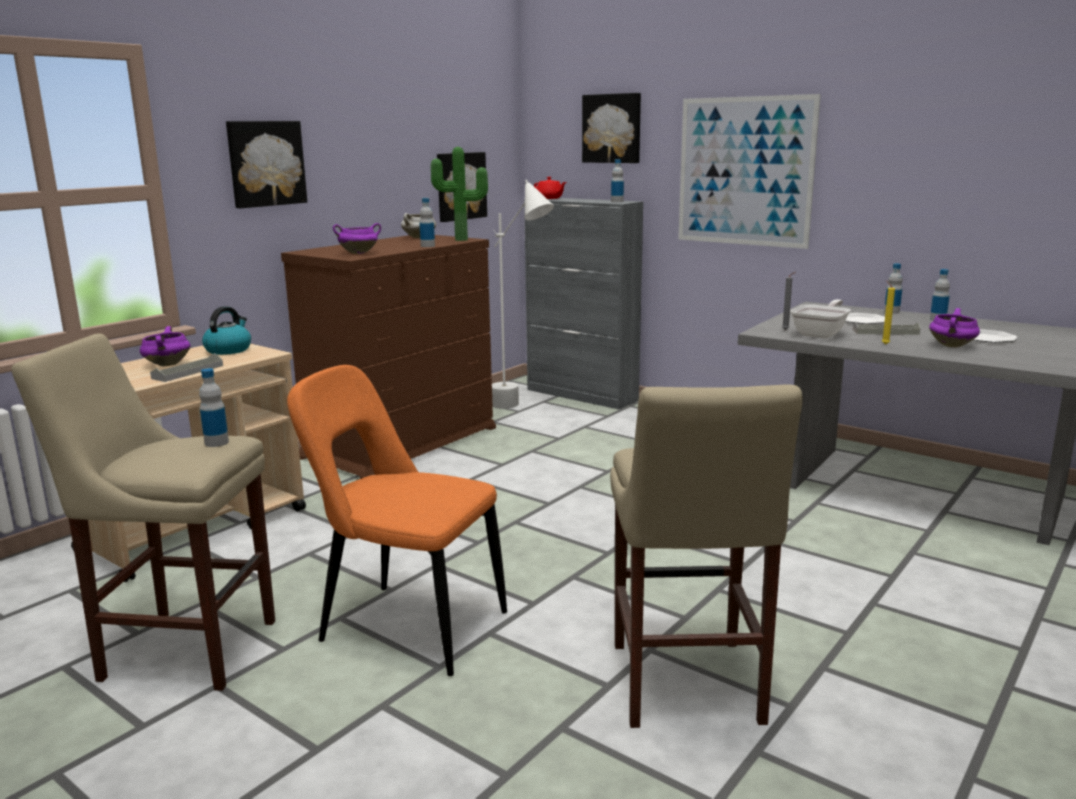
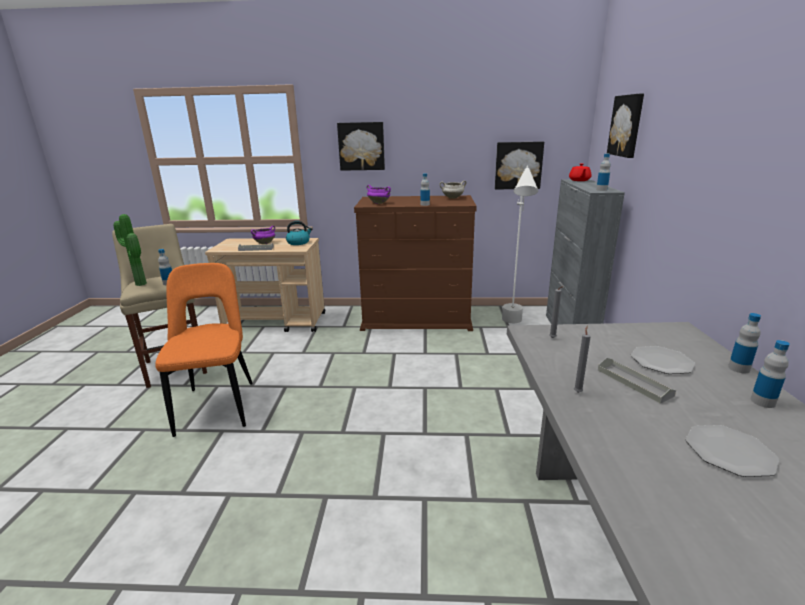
camera: 55 degrees right, 5 degrees up
potted plant [431,147,488,241] -> potted plant moved to [113,214,147,286]
beige stool [610,384,803,728] -> none
picture [678,94,821,249] -> none
frying pan [790,299,851,338] -> none
yellow candle [882,281,895,345] -> grey candle [574,325,591,393]
purple cooking pot [929,308,980,347] -> none

